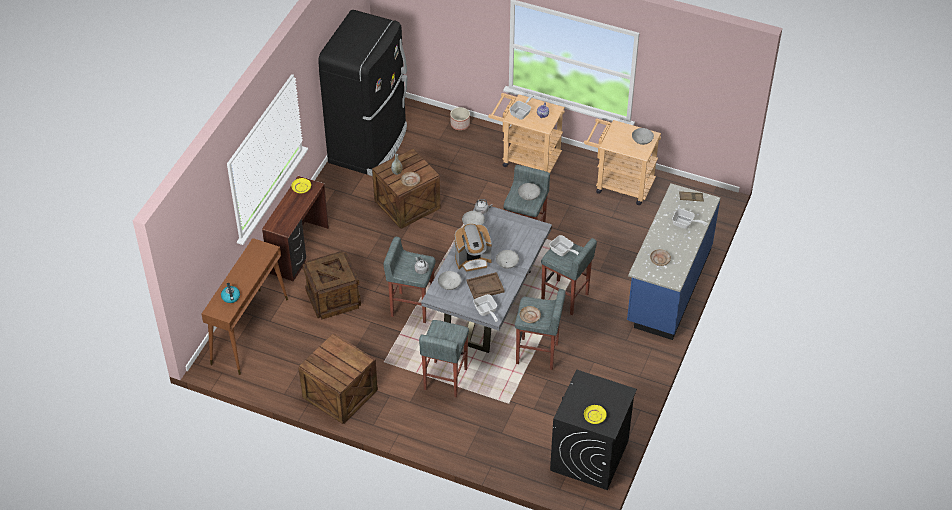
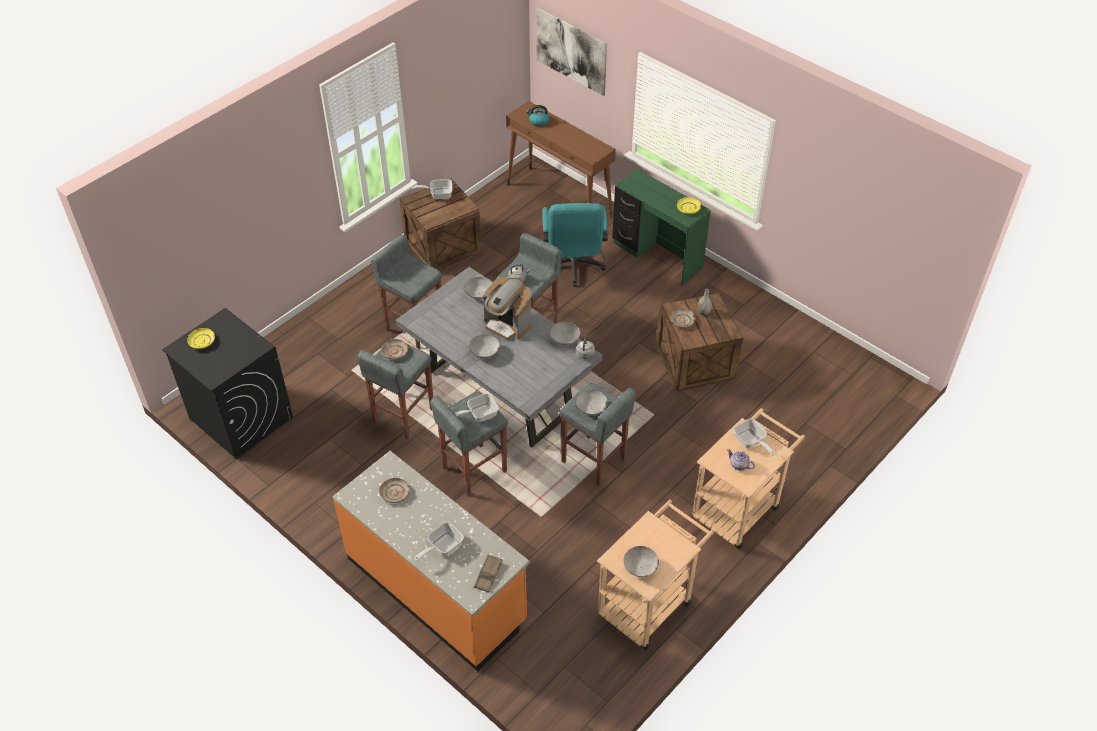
camera: 110 degrees right, 0 degrees up
brown desk [262,176,329,281] -> green desk [612,169,711,286]
crate [303,251,361,319] -> turquoise office chair [542,203,608,287]
black fridge [318,10,407,176] -> none
planter [450,107,470,130] -> none
coffee machine [455,224,492,272] -> coffee machine turned 60 degrees counterclockwise [483,277,531,341]
brown tray [467,272,505,299] -> none
frying pan [473,294,498,322] -> frying pan moved to [412,179,452,199]
blue counter [627,183,720,340] -> orange counter [332,451,530,672]
none -> picture [536,8,607,96]

